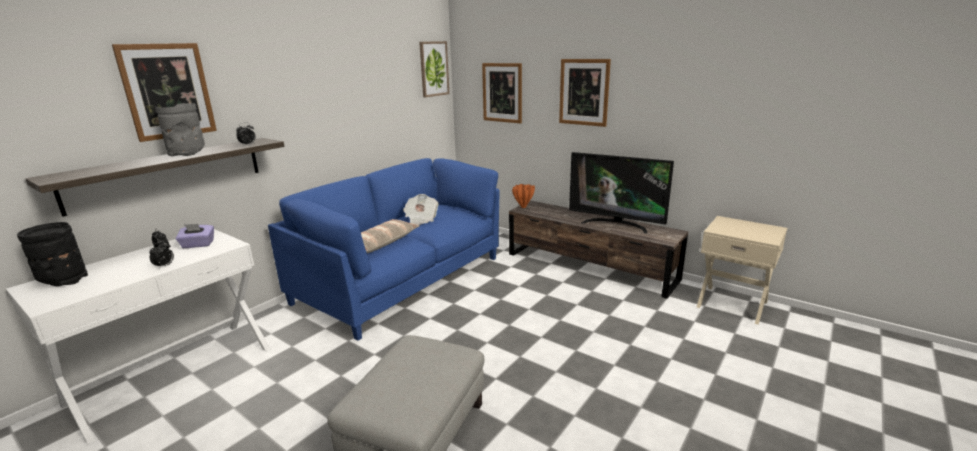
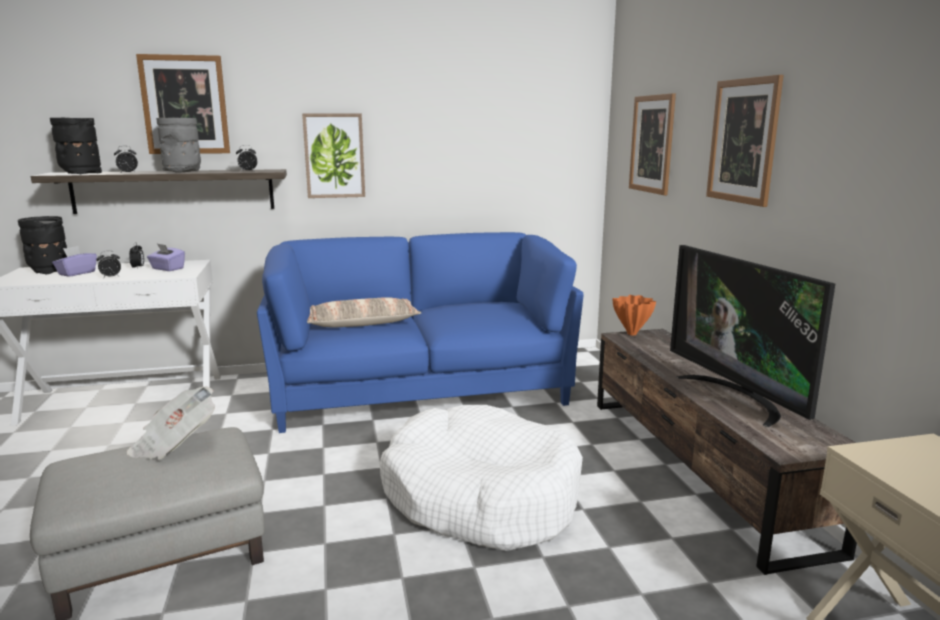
camera: 40 degrees right, 5 degrees down
newspaper [403,194,439,225] -> newspaper moved to [127,387,215,460]
picture [419,41,449,97] -> picture moved to [302,113,365,198]
none -> black vase [50,118,102,174]
none -> purple tissue box [52,246,97,277]
none -> alarm clock [114,146,138,173]
none -> white dog bed [380,405,583,551]

